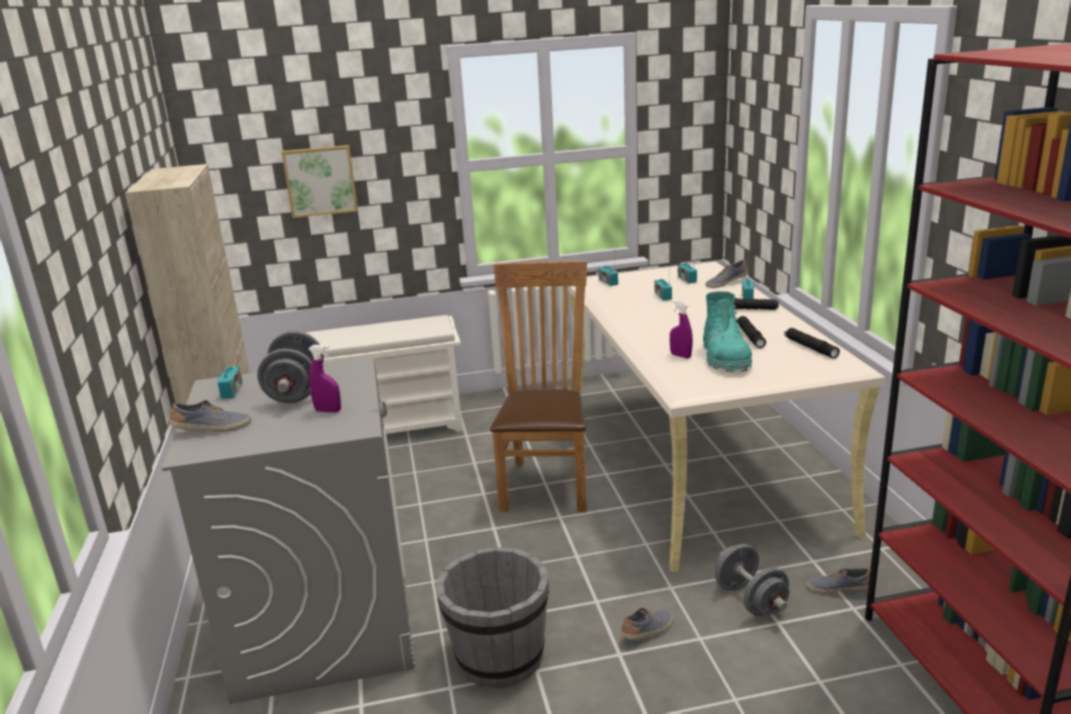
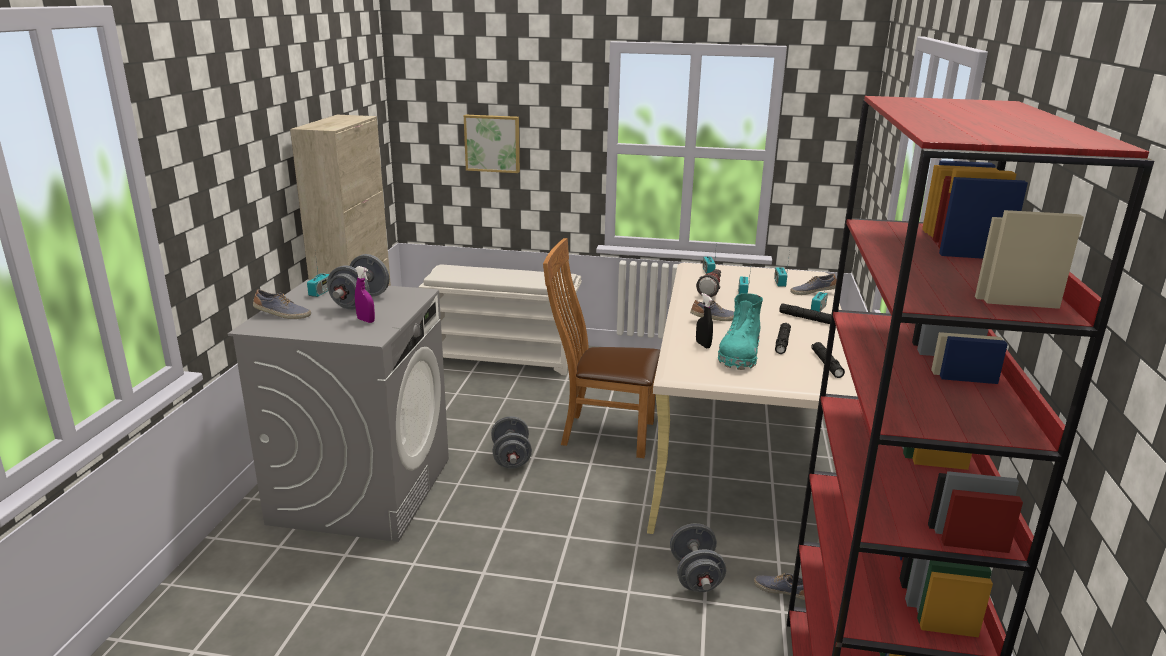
camera: 20 degrees right, 0 degrees up
grey bucket [436,547,549,689] -> none
brown chair [490,261,587,512] -> brown chair turned 105 degrees counterclockwise [543,238,660,458]
shoe [621,608,673,640] -> shoe moved to [690,300,734,321]
purple spray bottle [670,300,693,359] -> black spray bottle [696,293,713,348]
none -> grey dumbbell [491,416,532,469]
none -> flashlight [696,269,721,297]

